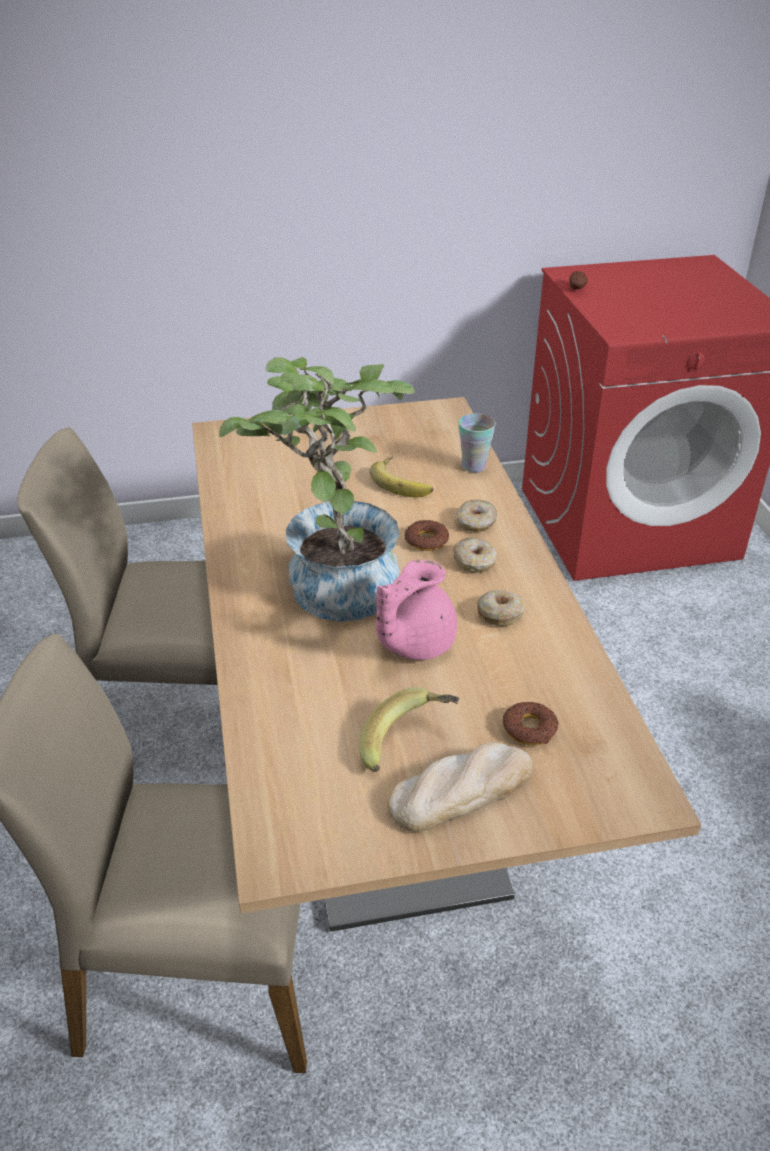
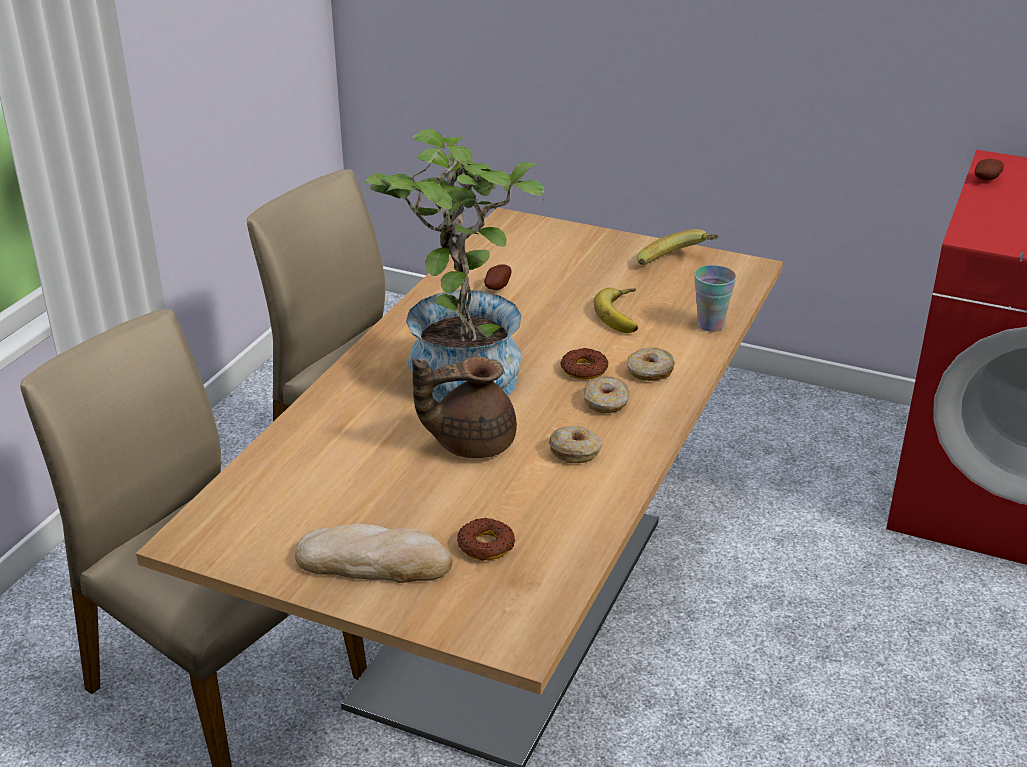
camera: 35 degrees right, 5 degrees down
banana [359,687,459,772] -> banana moved to [637,229,719,265]
pink teapot [376,559,457,660] -> brown teapot [412,356,517,458]
none -> potato [484,264,511,290]

